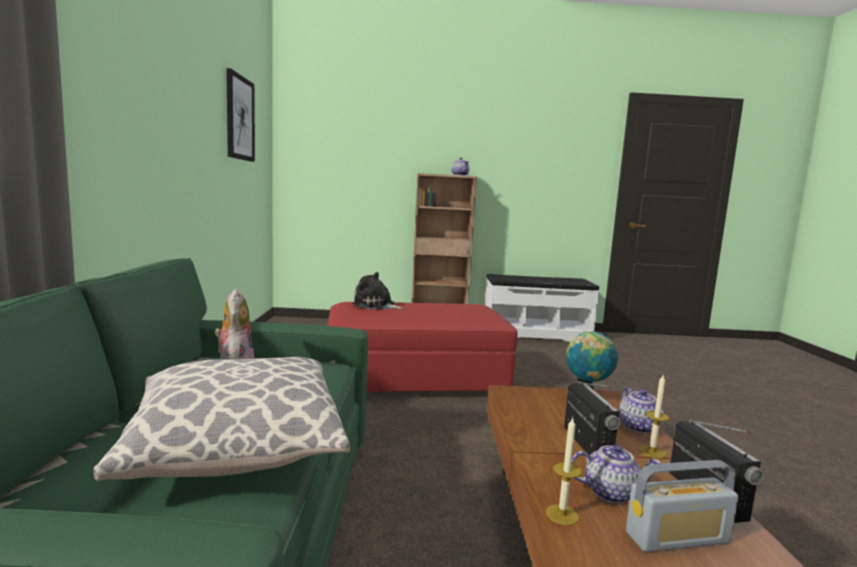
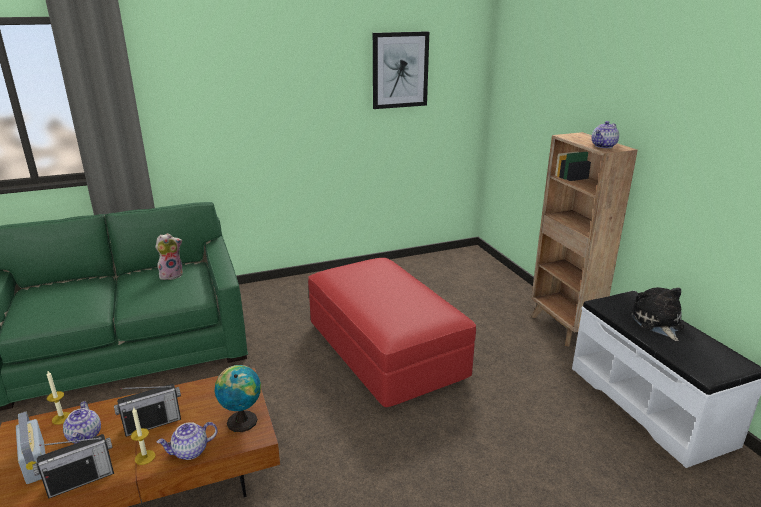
camera: 70 degrees right, 15 degrees up
pillow [94,357,350,481] -> none
plush toy [352,272,404,310] -> plush toy moved to [631,287,684,341]

